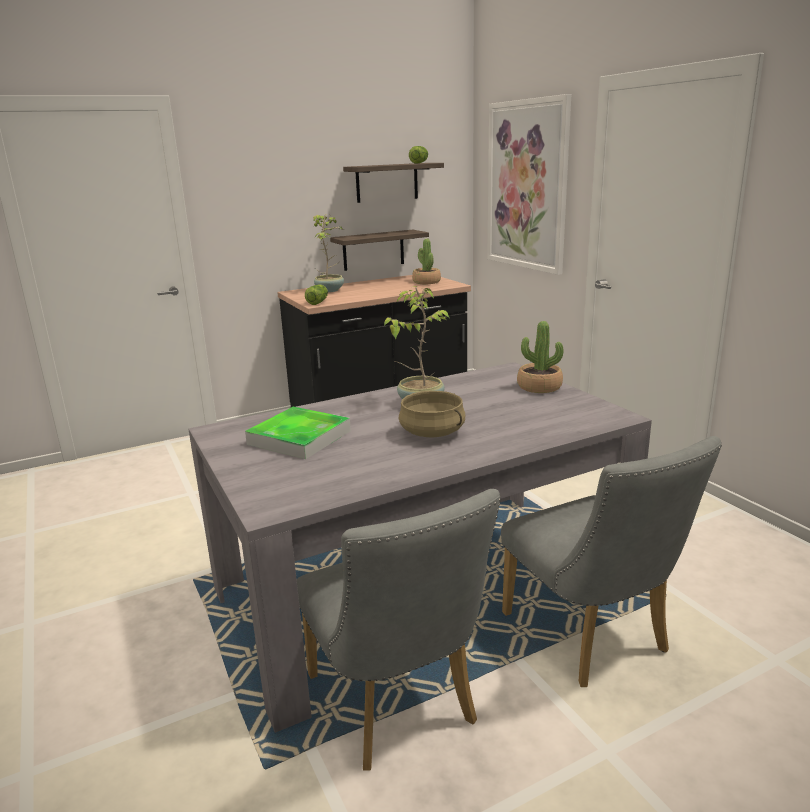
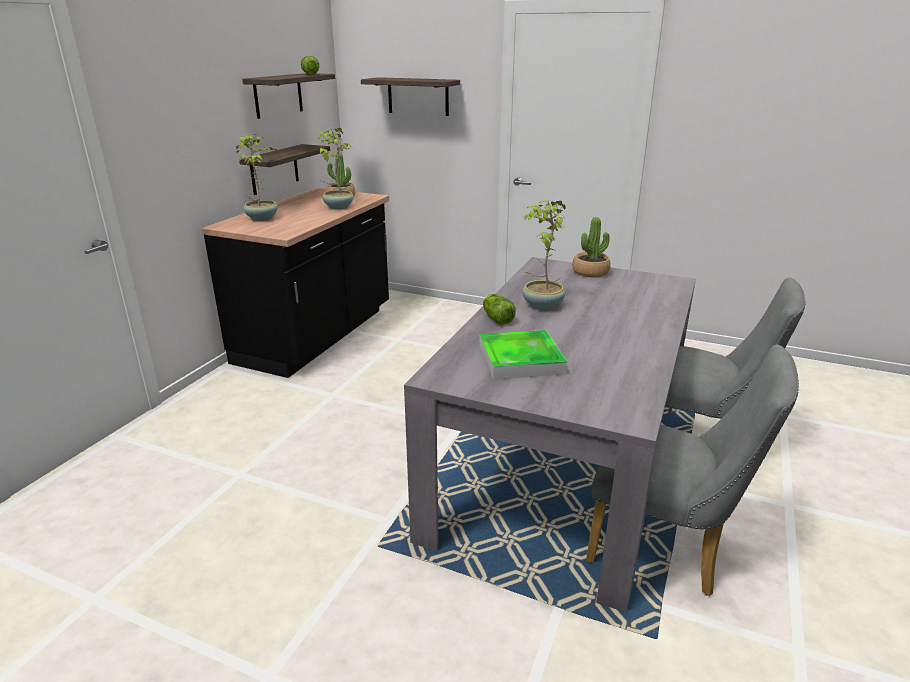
camera: 40 degrees left, 5 degrees up
lettuce [305,284,328,305] -> lettuce moved to [483,294,516,325]
beige cooking pot [399,391,465,437] -> none
picture [487,94,571,275] -> shelf [361,77,460,116]
none -> potted plant [318,128,354,209]

